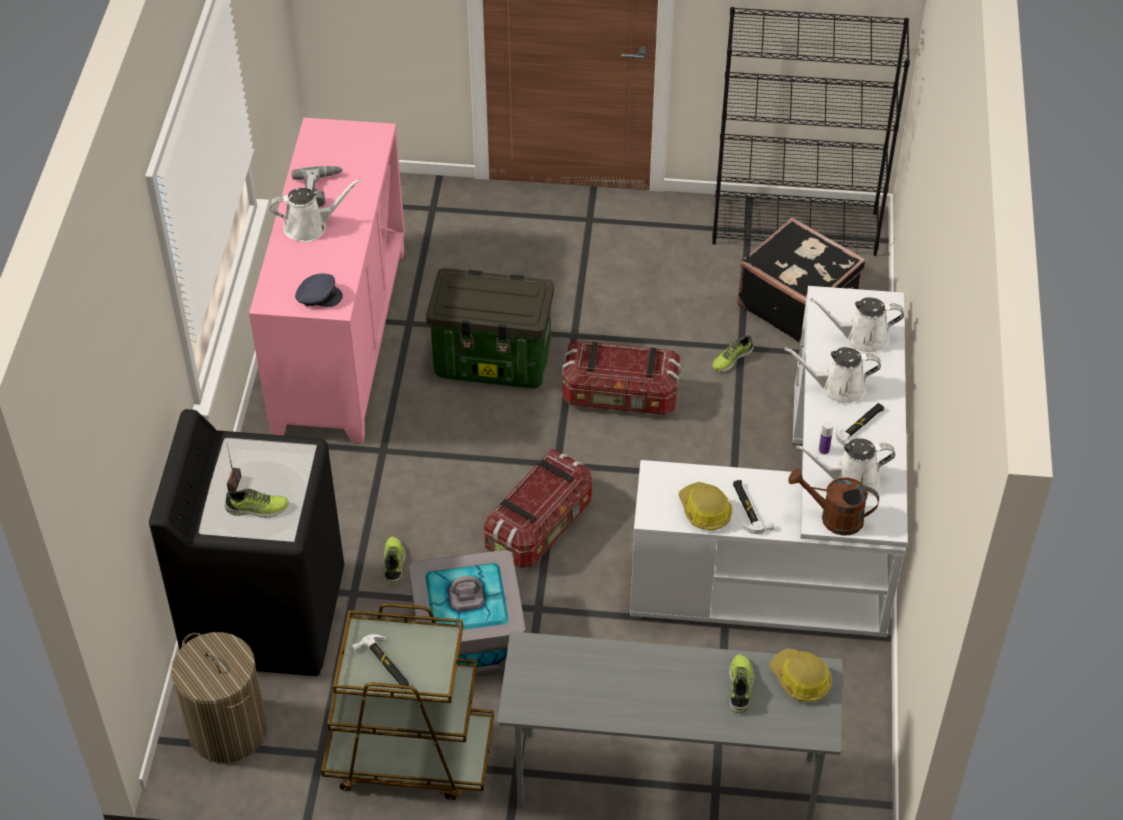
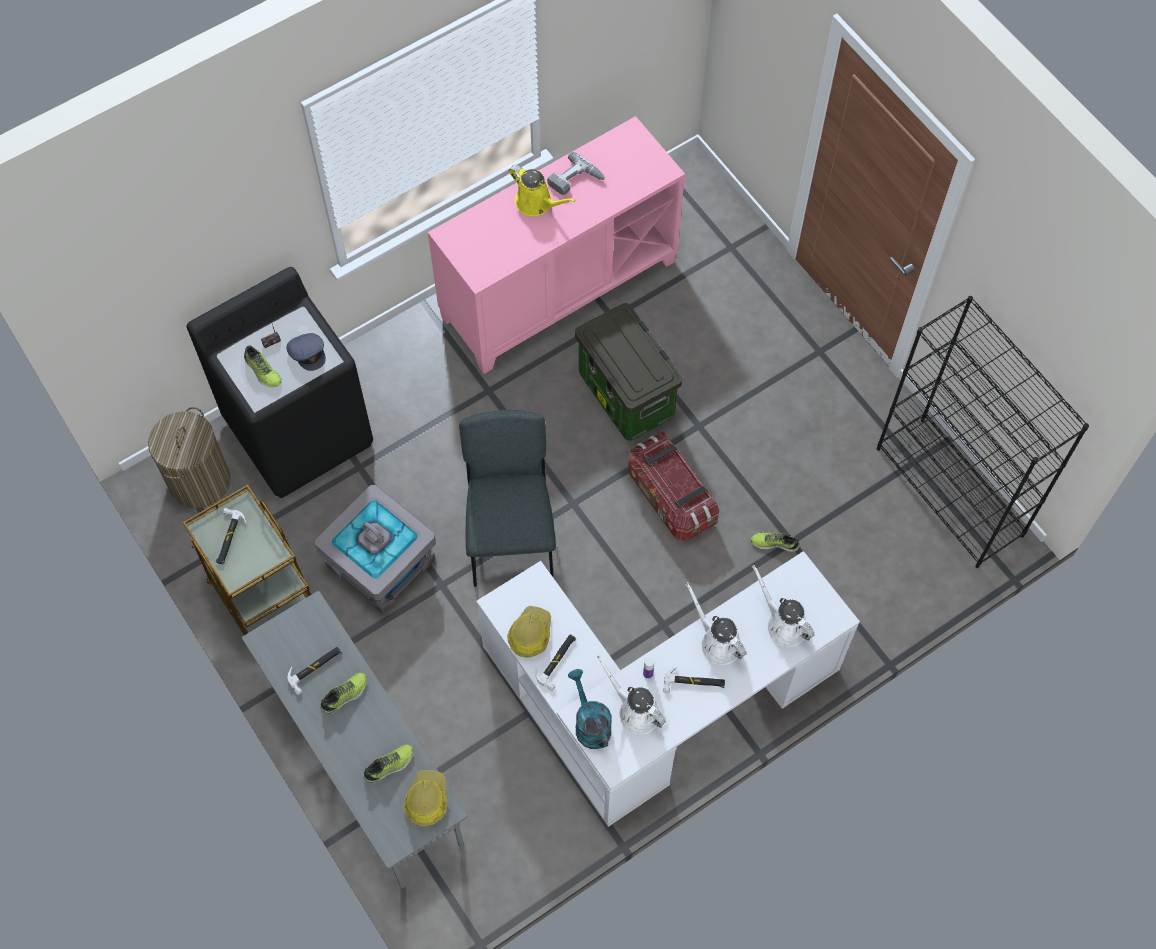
camera: 50 degrees right, 15 degrees up
white watering can [269,179,361,242] -> yellow watering can [509,165,576,216]
grey cap [295,274,343,307] -> grey cap moved to [286,333,326,371]
shoe [384,537,406,585] -> shoe moved to [320,673,367,715]
storage box [484,450,592,568] -> grey chair [459,410,556,587]
black suitcase [737,217,866,343] -> none
brown watering can [788,468,879,536] -> turquoise watering can [568,669,612,749]
none -> hammer [288,647,342,695]

